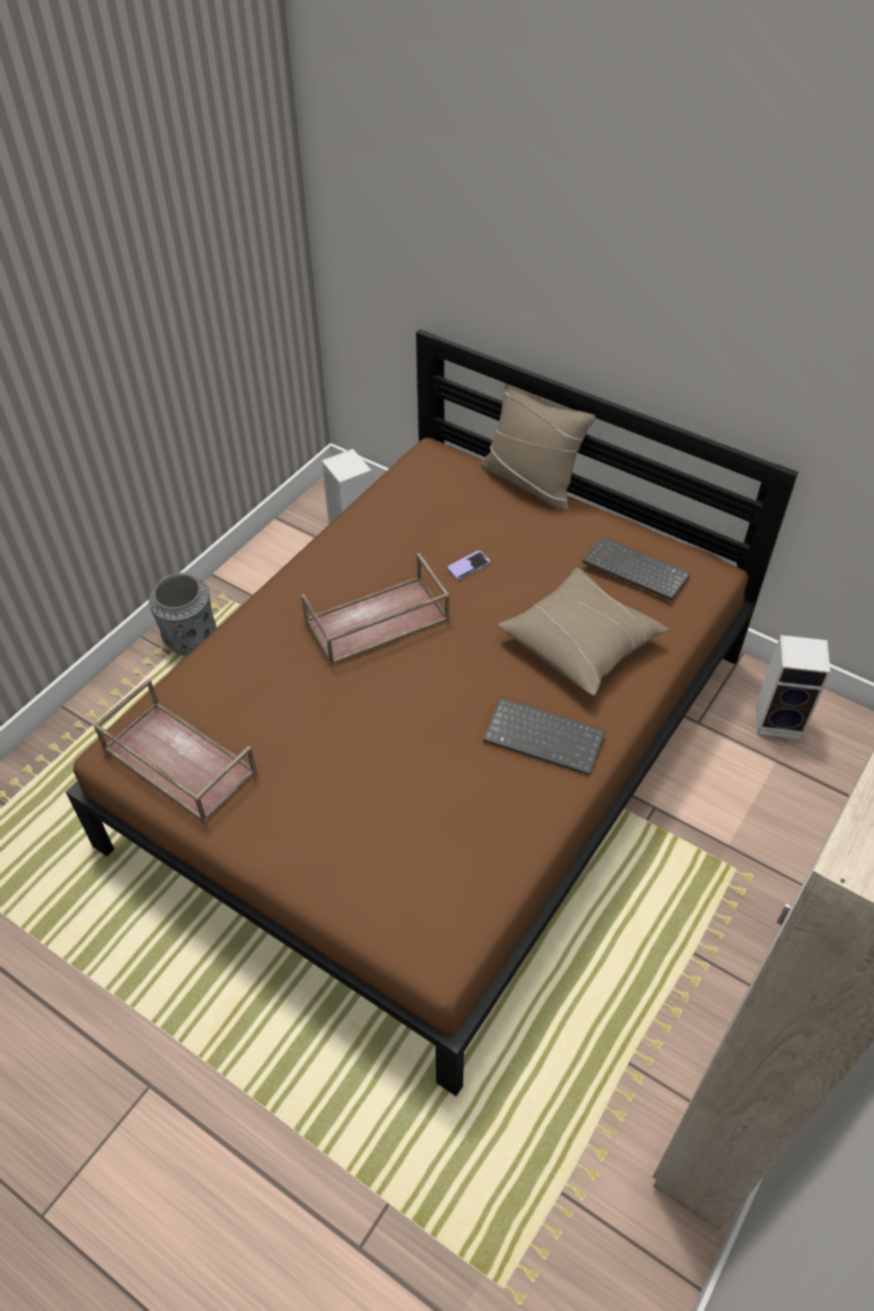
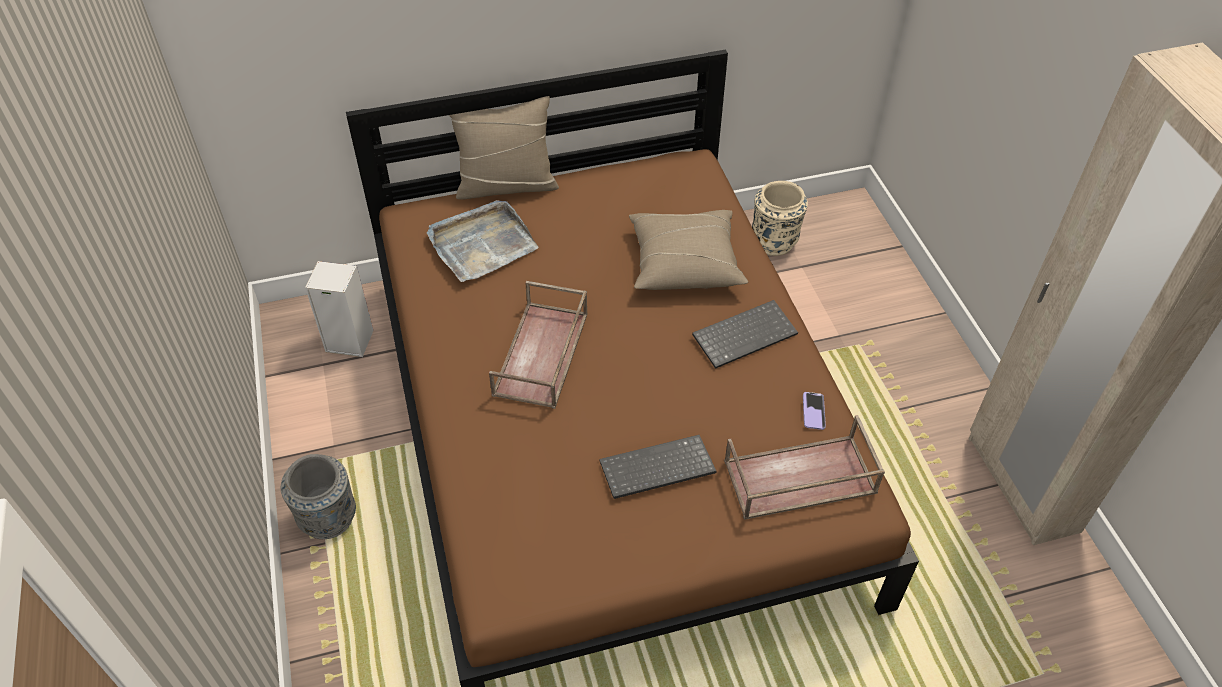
camera: 50 degrees left, 0 degrees up
brown tray [93,679,257,823] -> brown tray moved to [724,415,885,520]
phone [448,550,490,580] -> phone moved to [803,392,826,430]
keyboard [582,537,691,601] -> keyboard moved to [600,435,716,499]
speaker [756,635,831,740] -> beige vase [752,181,808,256]
none -> grey tray [427,200,539,282]

